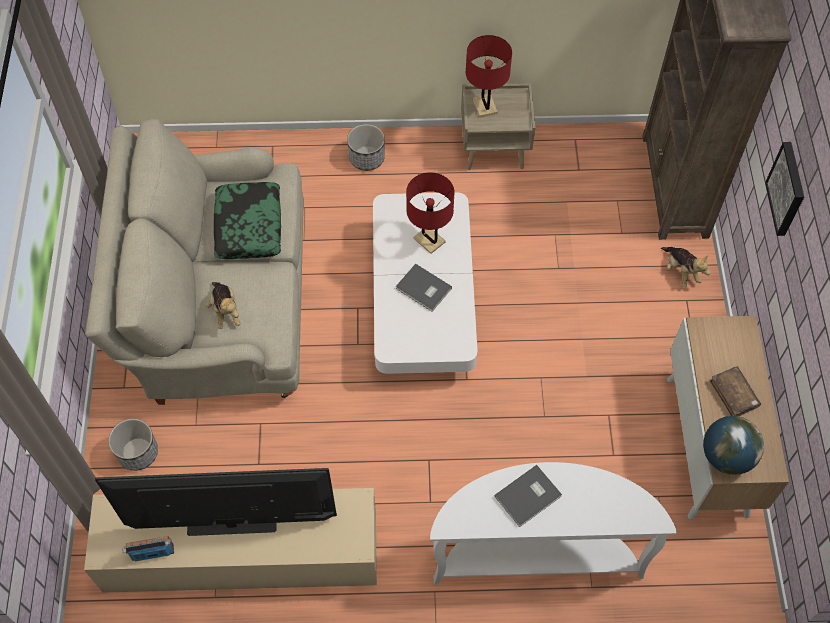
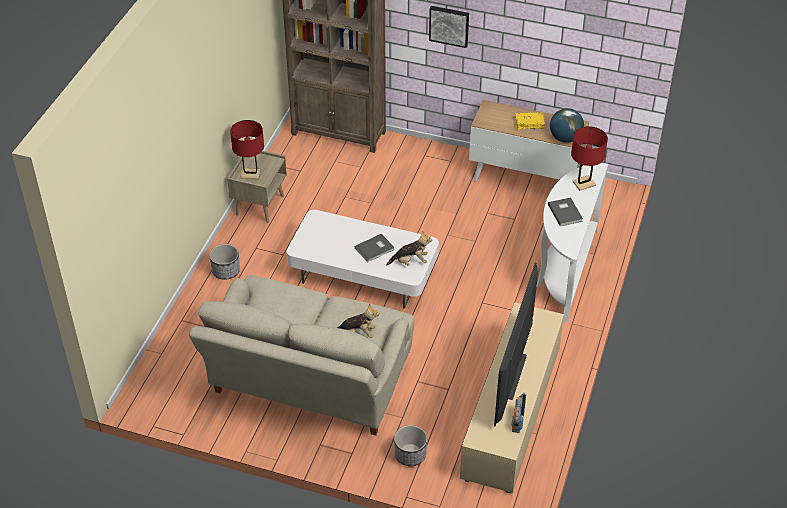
camera: 70 degrees left, 15 degrees down
pillow [214,182,281,259] -> none
red table lamp [406,173,455,254] -> red table lamp moved to [571,126,608,191]
plush toy [661,247,710,287] -> plush toy moved to [386,231,432,266]
brown book [710,366,761,416] -> yellow book [515,112,545,130]

